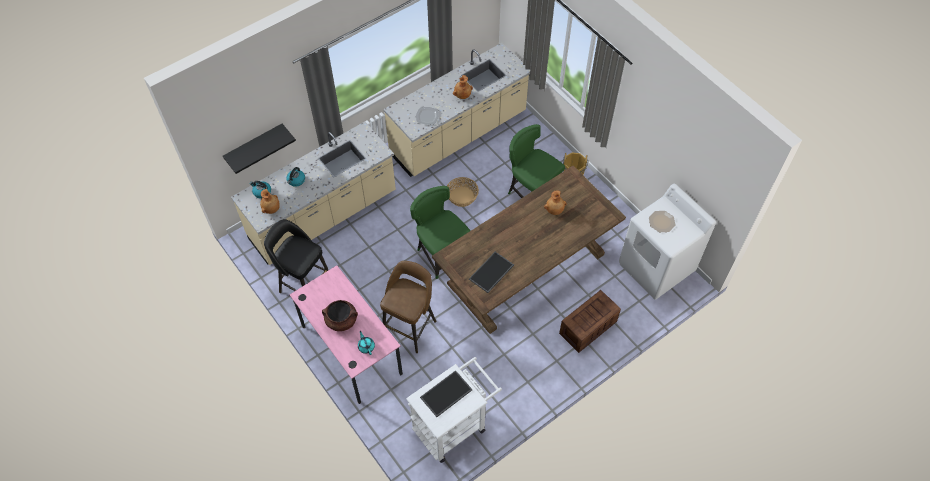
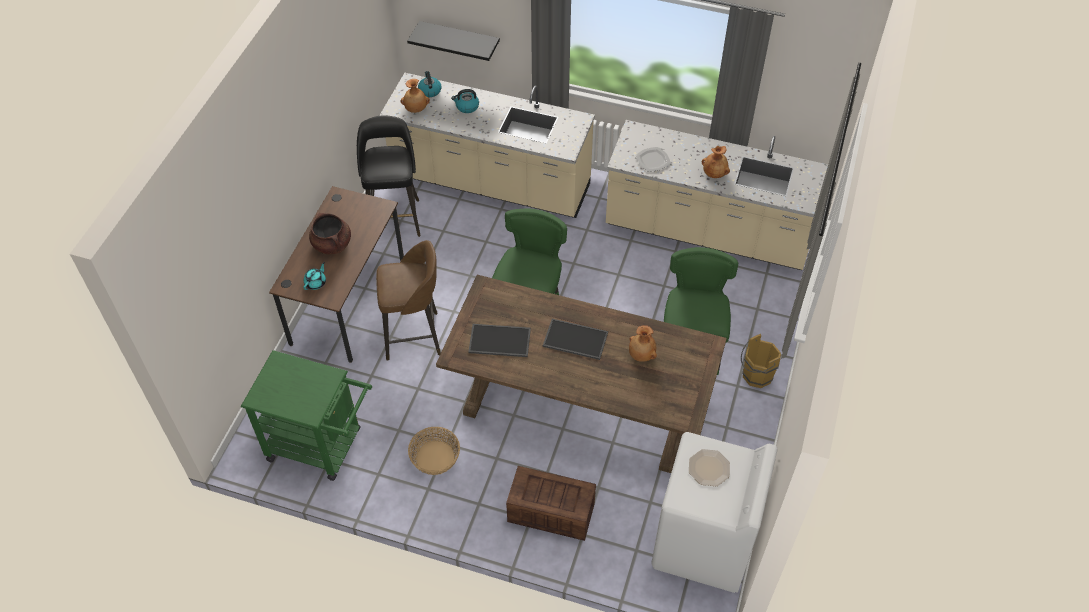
camera: 55 degrees right, 5 degrees down
pink desk [290,265,403,404] -> brown desk [269,186,404,363]
white cart [406,357,502,463] -> green cart [241,350,372,481]
tray [420,370,473,417] -> tray moved to [543,319,608,360]
basket [447,177,479,207] -> basket moved to [408,427,460,475]

